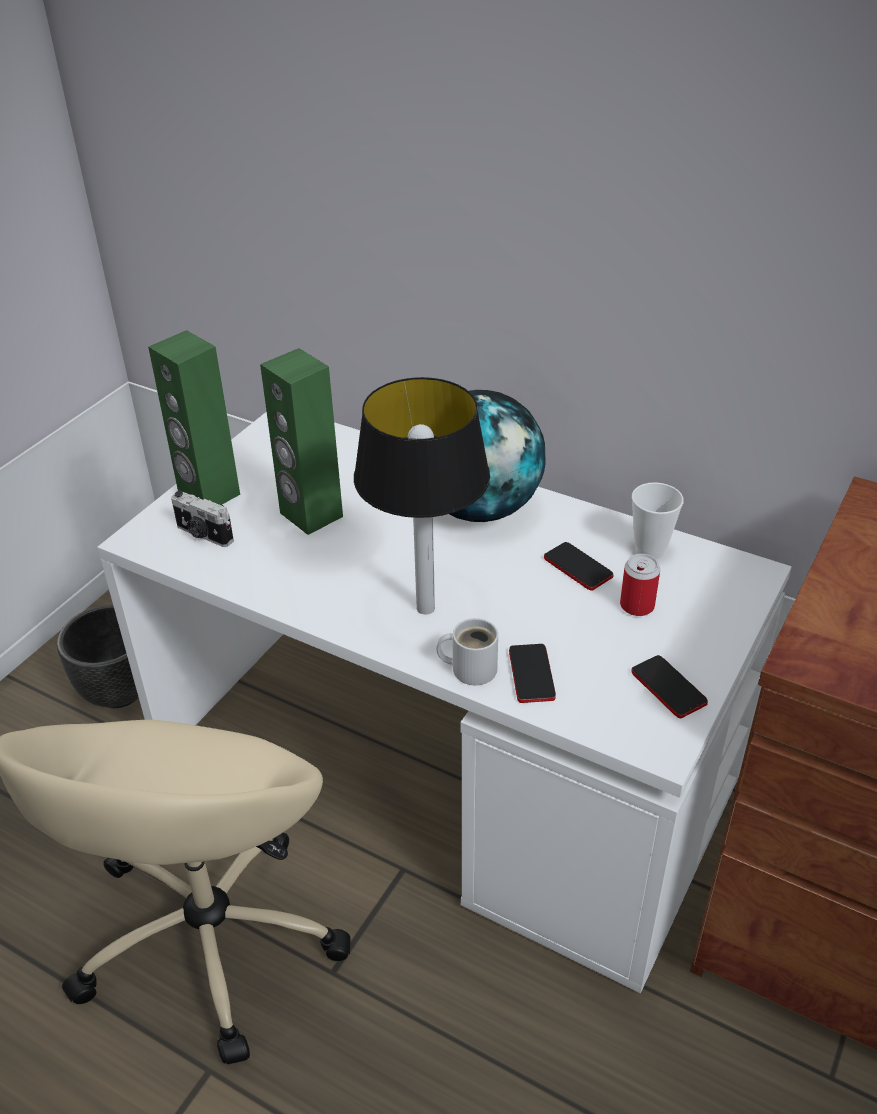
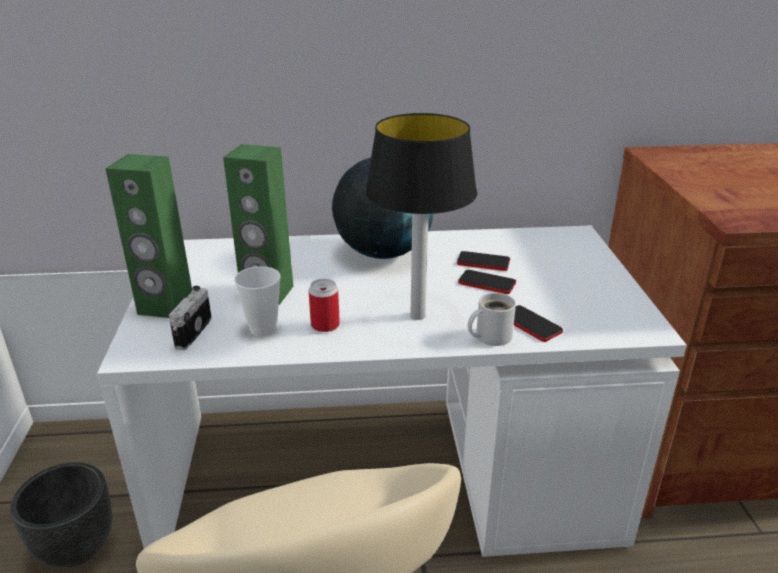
camera: 35 degrees left, 10 degrees down
camera [171,491,234,547] -> camera turned 105 degrees clockwise [168,286,212,350]
can [620,554,660,616] -> can moved to [308,279,340,332]
phone [631,655,708,718] -> phone moved to [458,270,516,294]
cup [632,482,684,560] -> cup moved to [234,266,281,336]

